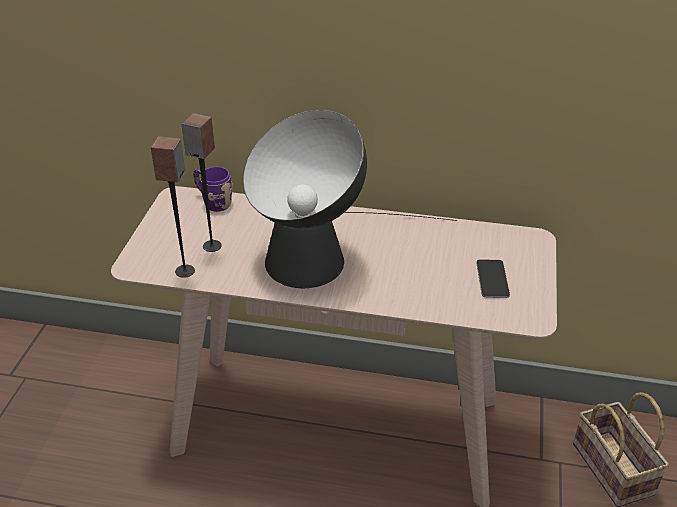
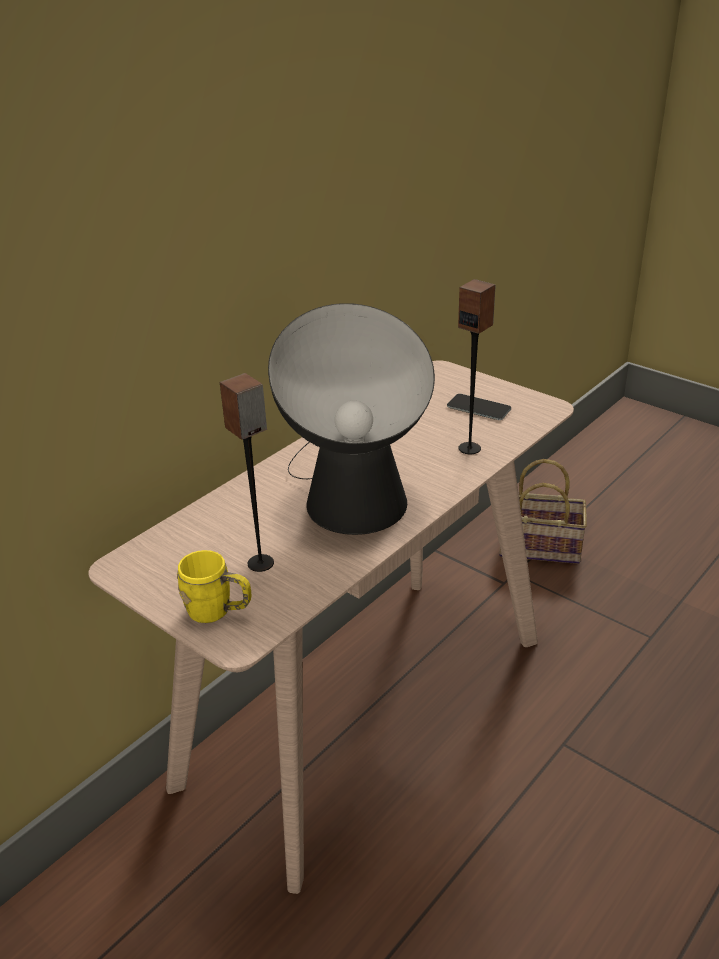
camera: 60 degrees left, 5 degrees down
speaker [151,136,195,278] -> speaker moved to [458,279,496,454]
purple mug [193,167,232,212] -> none
none -> yellow mug [177,550,252,623]

